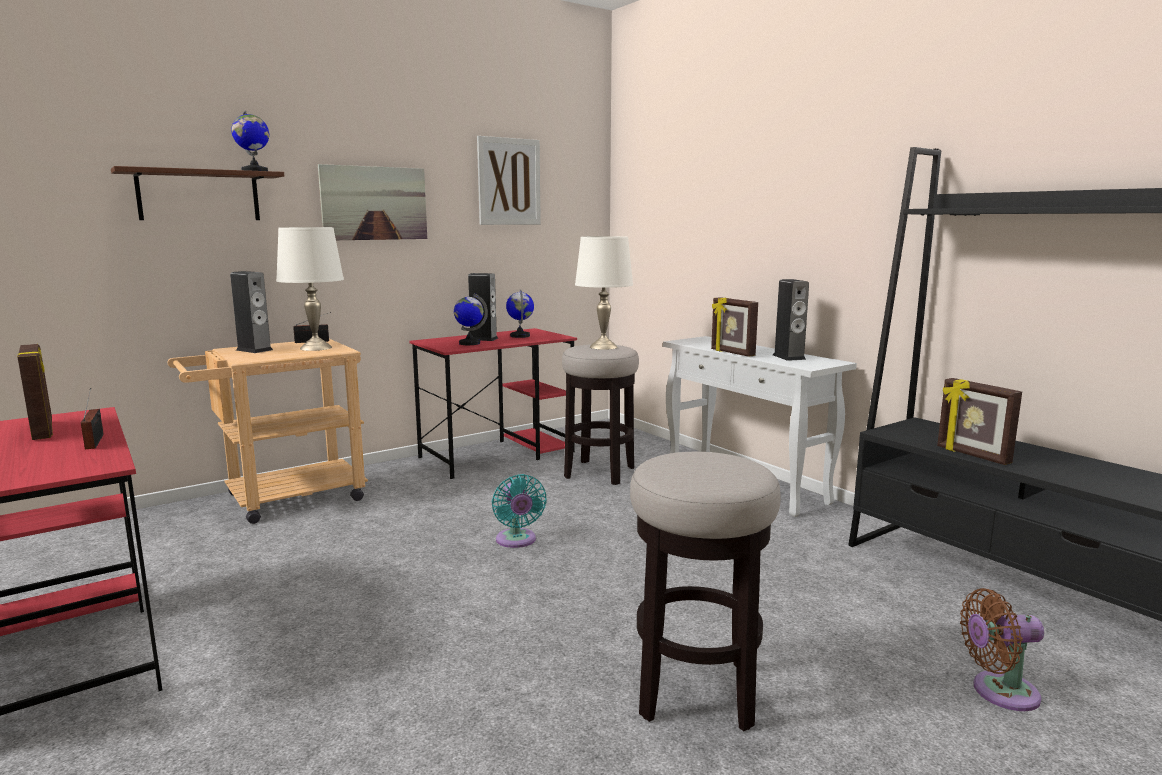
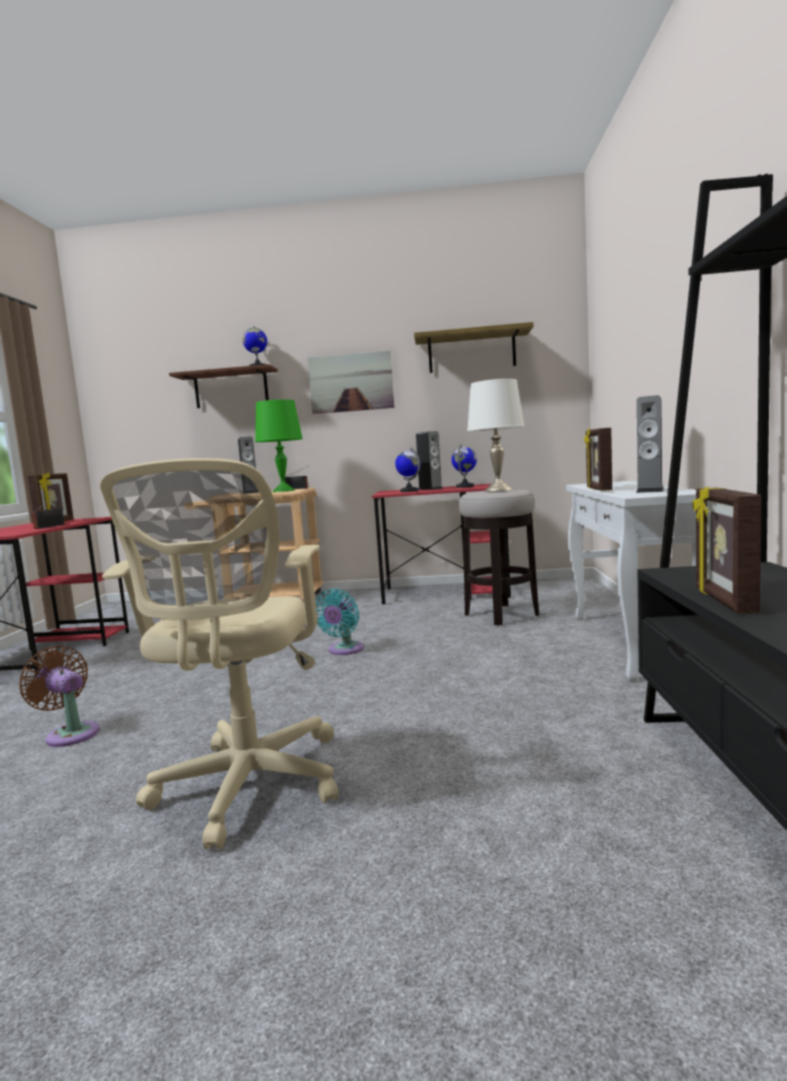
camera: 40 degrees right, 5 degrees down
white table lamp [276,227,344,351] -> green table lamp [255,399,303,492]
picture [477,136,541,225] -> shelf [414,322,534,373]
stool [630,452,781,731] -> beige office chair [100,458,338,849]
brown fan [960,588,1044,711] -> brown fan moved to [19,646,100,747]

